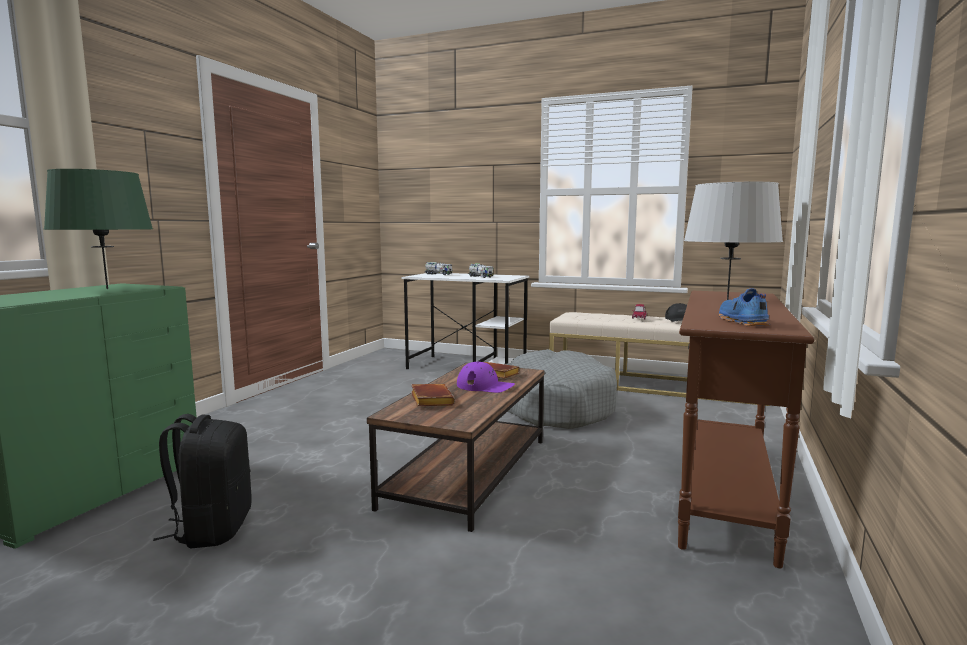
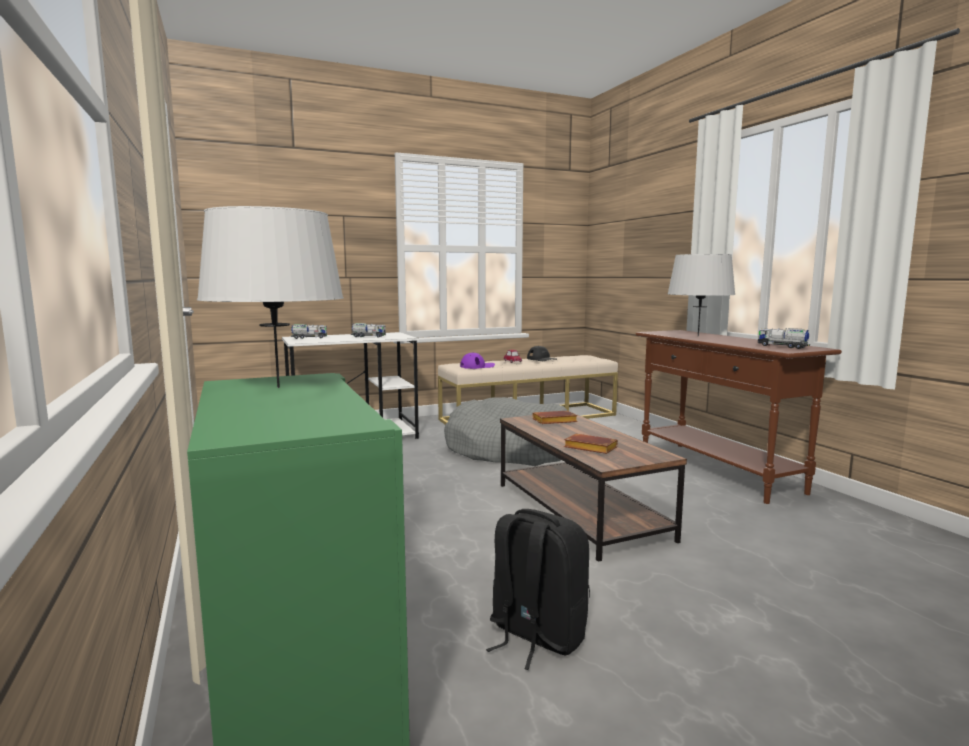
camera: 45 degrees left, 0 degrees up
green table lamp [44,169,153,289] -> grey table lamp [197,206,344,388]
purple cap [457,362,515,393] -> purple cap moved to [460,352,495,369]
blue shoe [719,288,770,326] -> toy truck [758,328,810,349]

